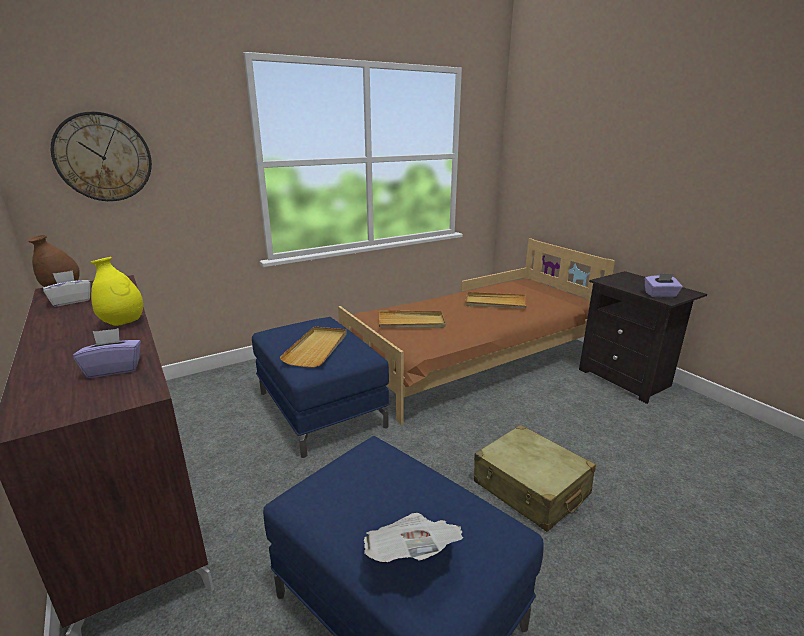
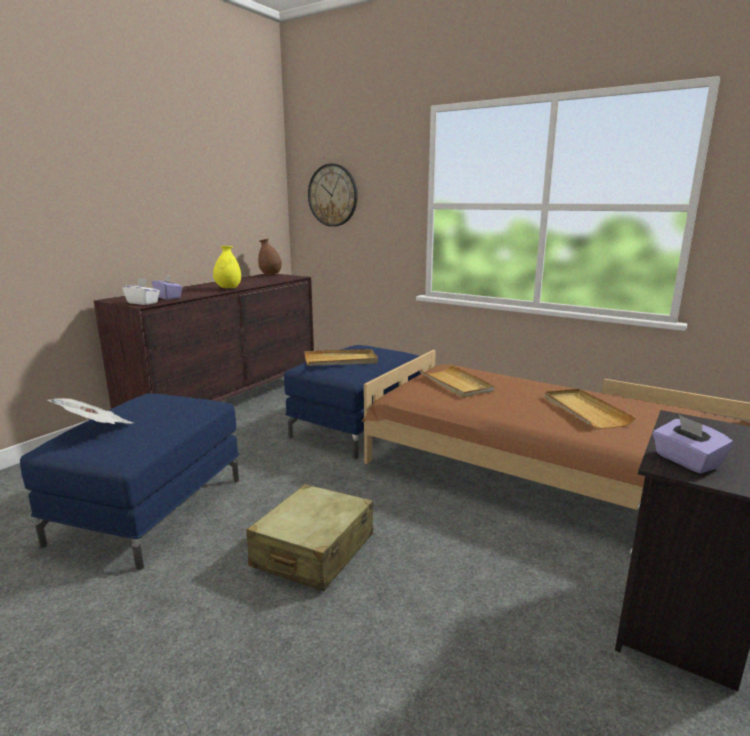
camera: 65 degrees right, 5 degrees down
white tissue box [43,270,90,307] -> white tissue box moved to [122,278,160,305]

